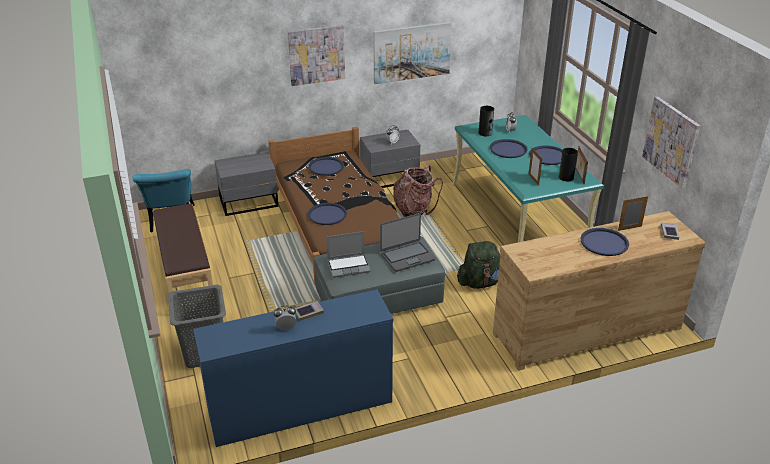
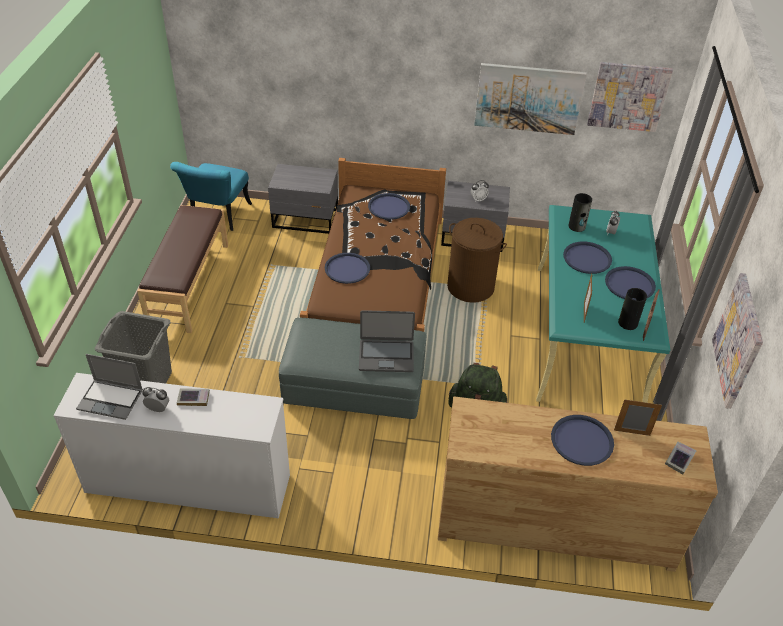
camera: 25 degrees right, 10 degrees up
blue dresser [193,290,393,447] -> white dresser [53,373,290,518]
picture [288,25,345,86] -> picture moved to [587,62,673,132]
laptop [326,231,371,278] -> laptop moved to [76,354,143,420]
backpack [393,165,443,217] -> brown laundry basket [447,218,507,303]

